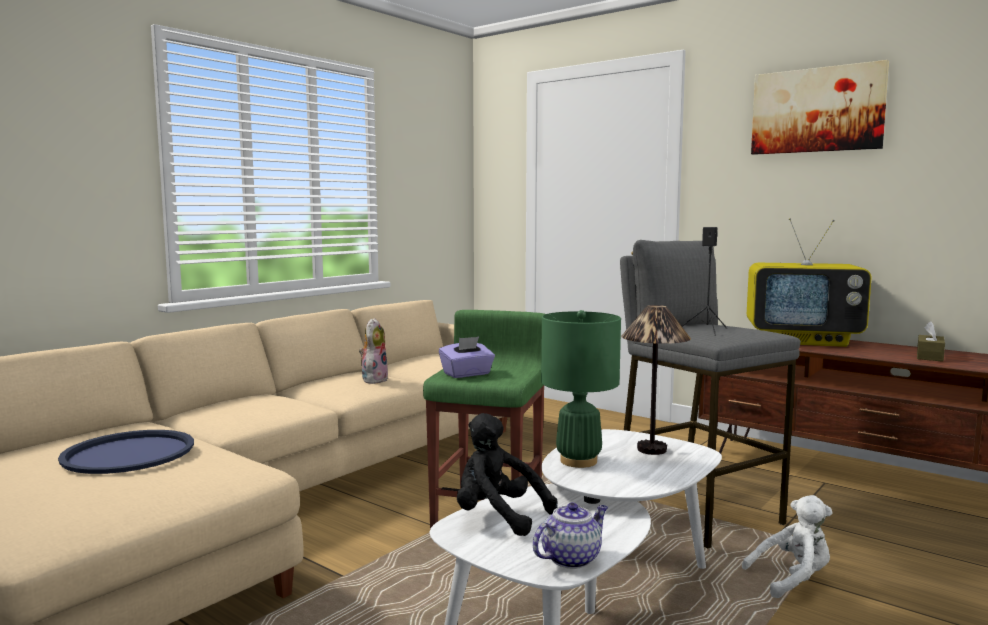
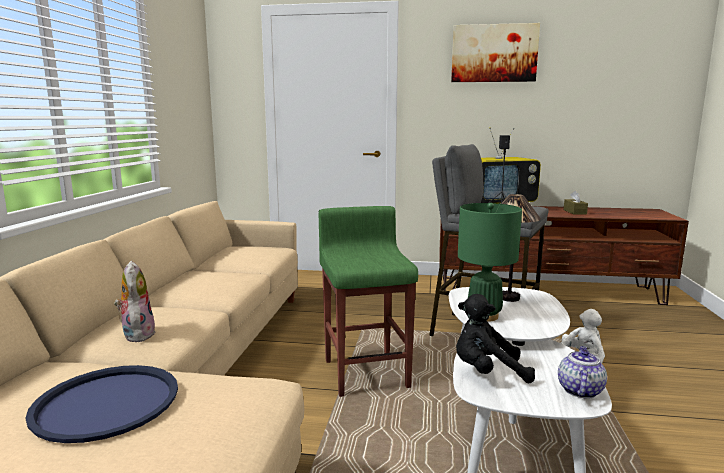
camera: 30 degrees left, 5 degrees up
plush toy [359,318,388,384] -> plush toy moved to [114,261,156,342]
purple tissue box [439,337,495,378] -> none

